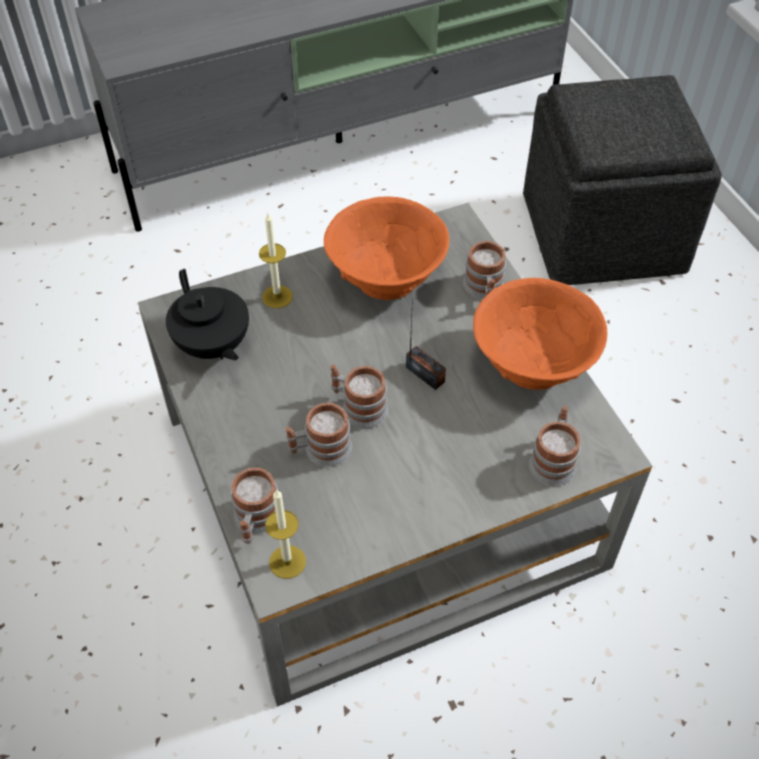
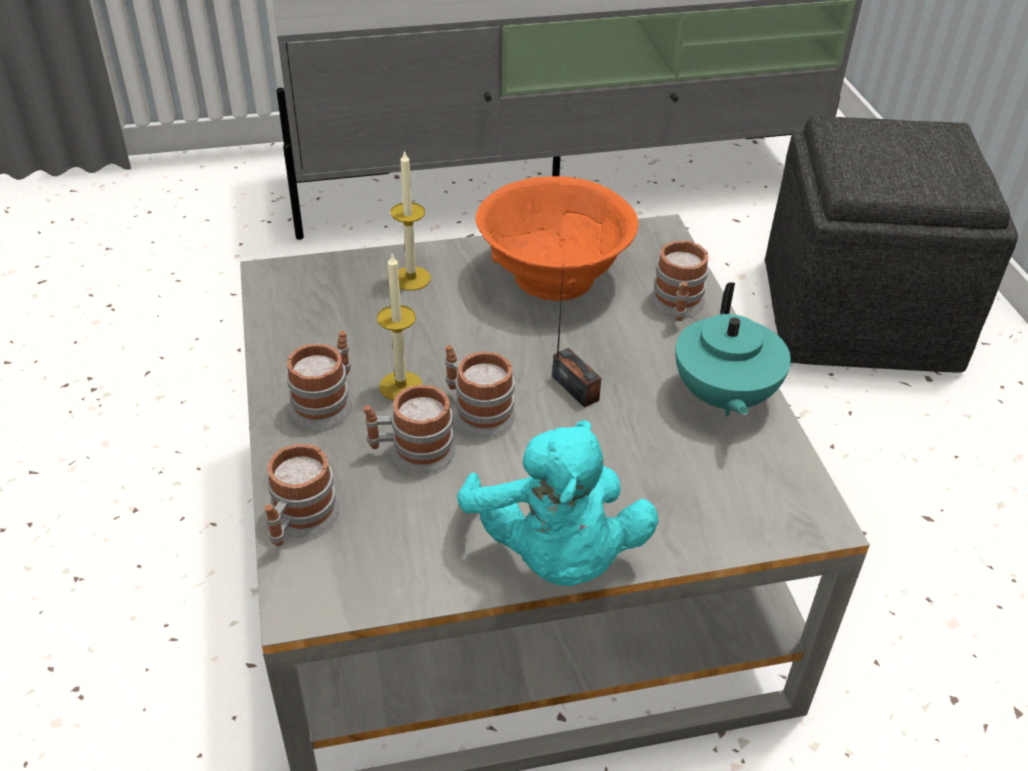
camera: 10 degrees right, 10 degrees down
black teapot [166,269,249,361] -> none
candle [265,489,306,579] -> candle moved to [377,254,423,400]
orange bowl [473,278,607,390] -> turquoise teapot [675,283,791,417]
mug [529,406,581,486] -> mug moved to [286,331,352,429]
none -> turquoise plush toy [457,420,658,586]

